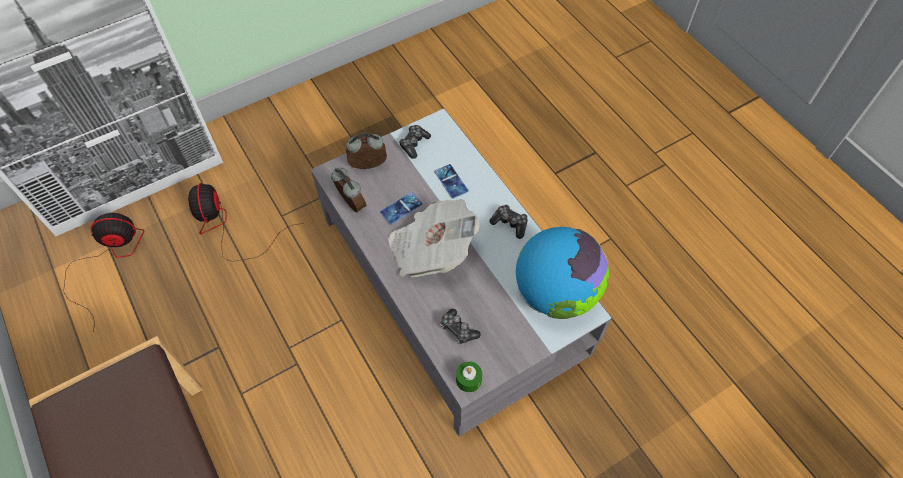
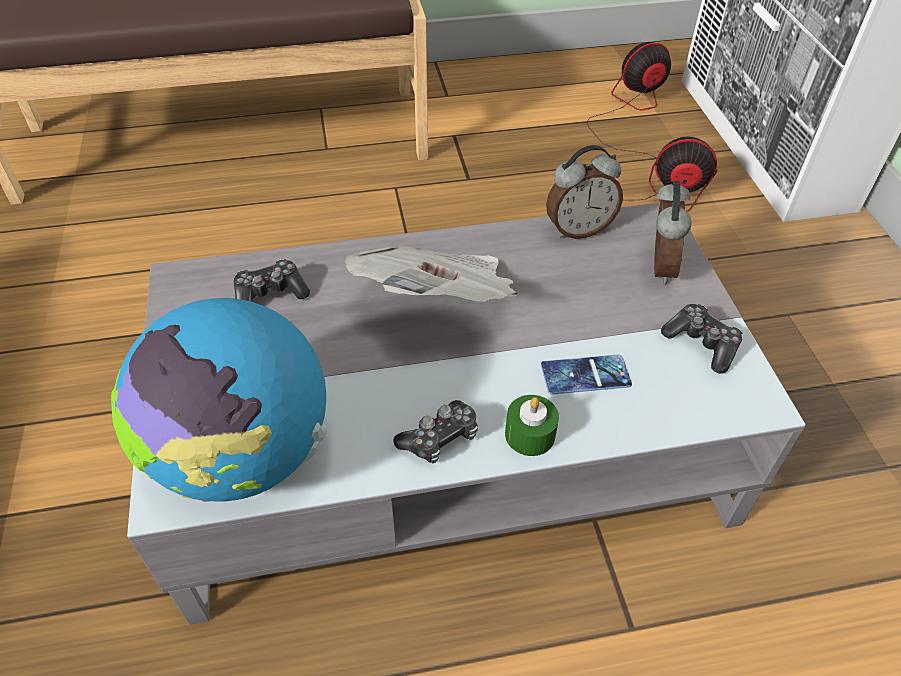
camera: 110 degrees right, 10 degrees down
fan [63,213,144,332] -> fan turned 120 degrees counterclockwise [587,42,671,158]
phone [380,192,423,224] -> none
green candle [456,361,482,392] -> green candle moved to [505,395,559,456]

